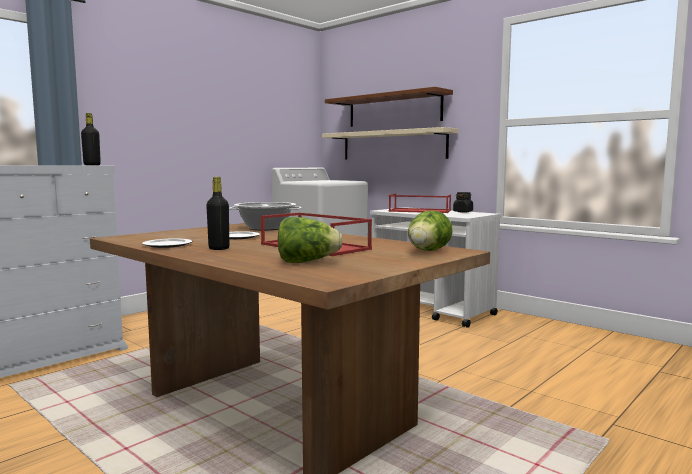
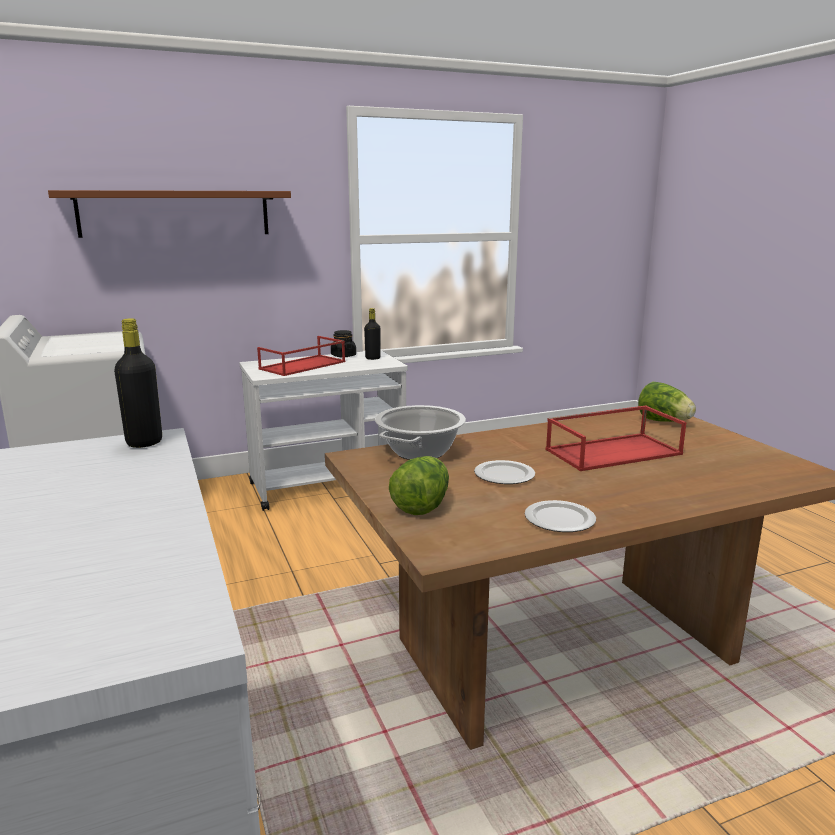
camera: 65 degrees left, 10 degrees up
black bottle [206,177,229,250] -> black bottle moved to [364,308,381,360]
lettuce [278,217,343,263] -> lettuce moved to [389,456,449,515]
beige shelf [322,127,459,159] -> none

